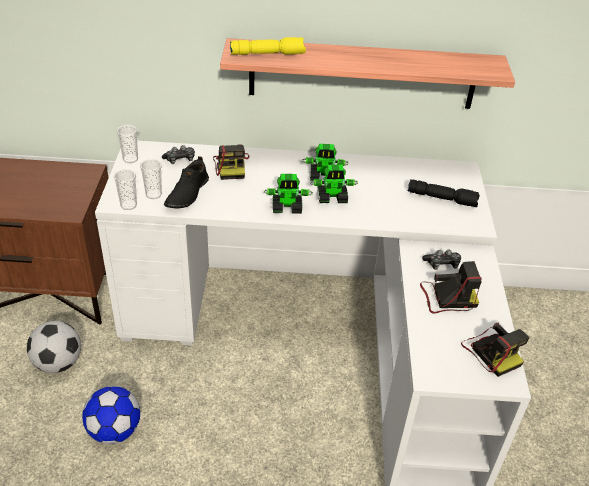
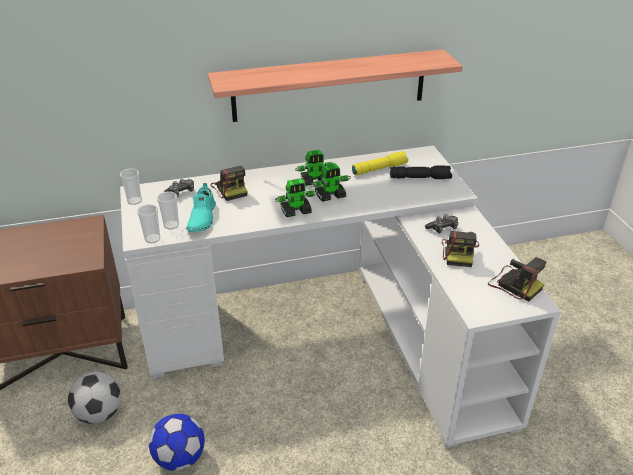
camera: 15 degrees left, 5 degrees down
black shoe [164,156,209,208] -> turquoise shoe [186,183,216,232]
yellow flashlight [230,37,306,55] -> yellow flashlight moved to [352,151,409,175]
camera [420,261,482,313] -> camera turned 120 degrees clockwise [442,231,479,267]

